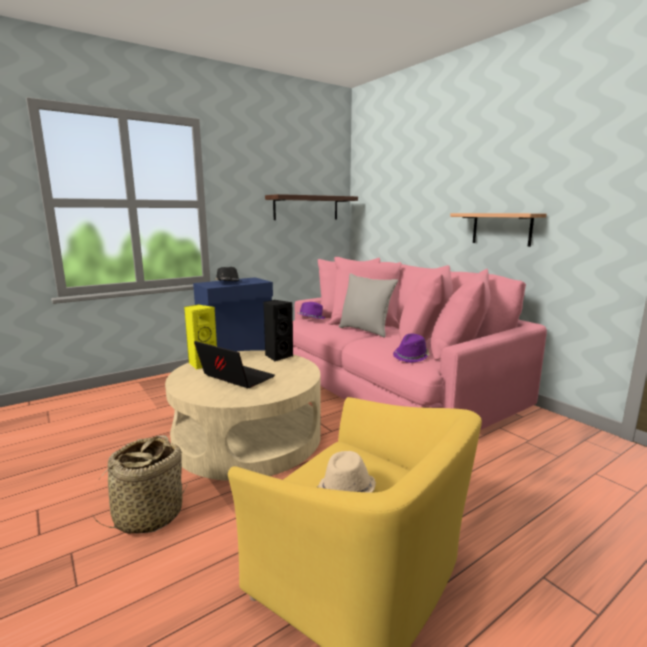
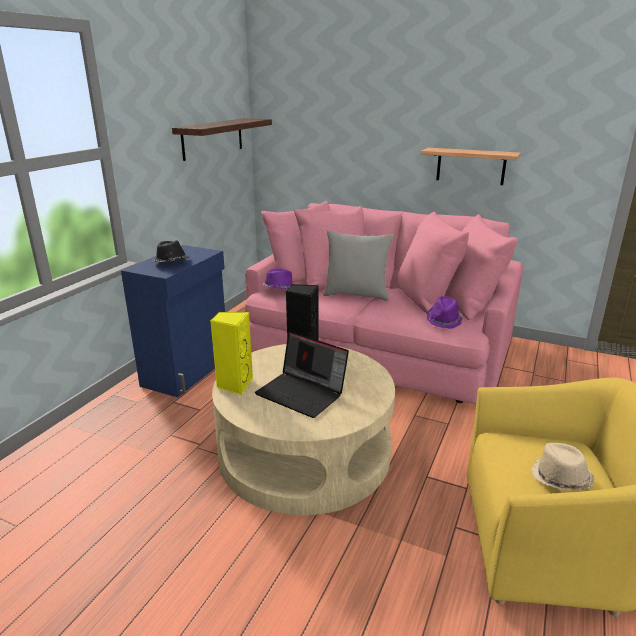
camera: 30 degrees left, 10 degrees up
basket [92,436,188,534] -> none
laptop [194,341,275,388] -> laptop turned 150 degrees counterclockwise [255,331,349,418]

